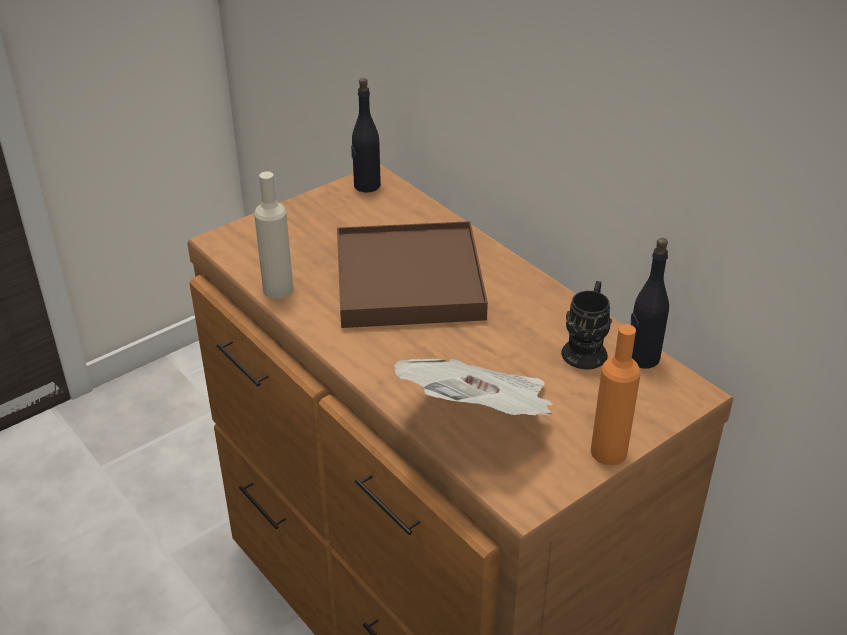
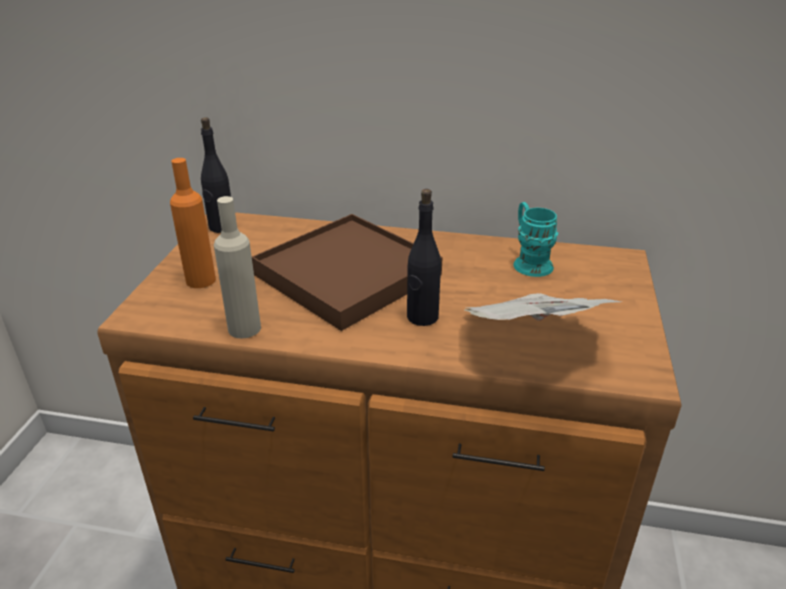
camera: 40 degrees left, 5 degrees down
black mug [561,281,612,369] -> turquoise mug [513,202,558,277]
orange bottle [591,324,641,465] -> orange bottle moved to [170,158,216,288]
black bottle [631,238,669,369] -> black bottle moved to [407,189,441,326]

